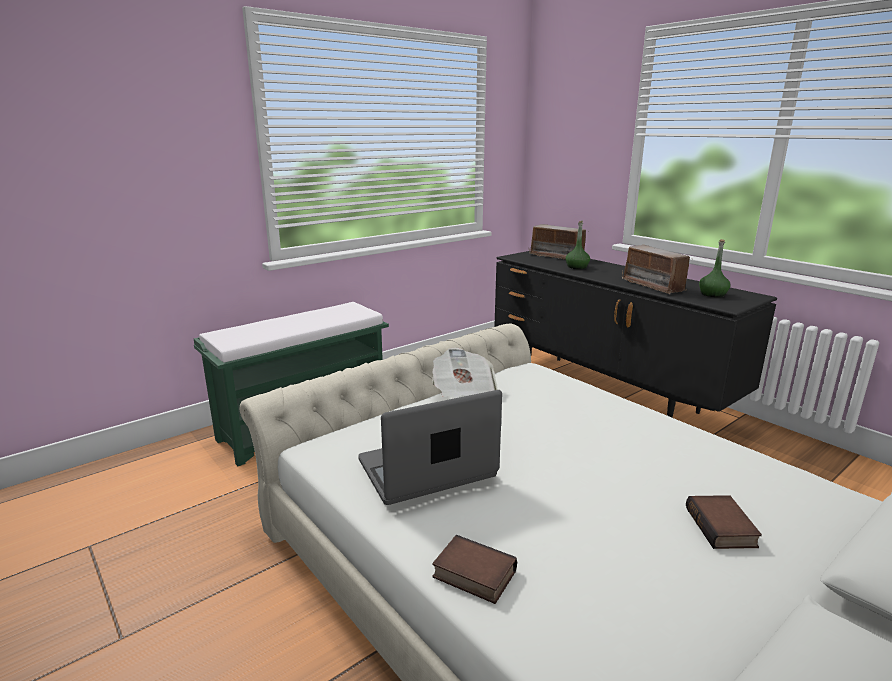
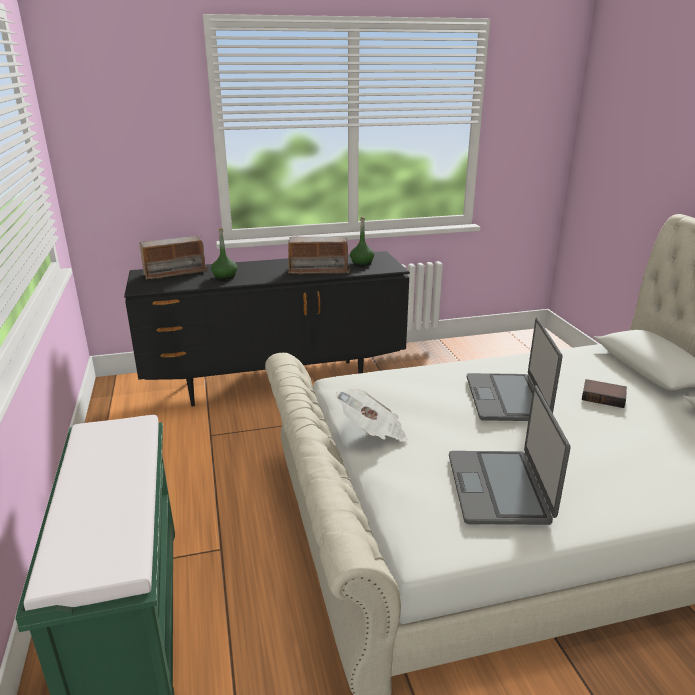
camera: 65 degrees left, 5 degrees up
book [432,535,517,604] -> none
none -> laptop [467,318,563,421]

